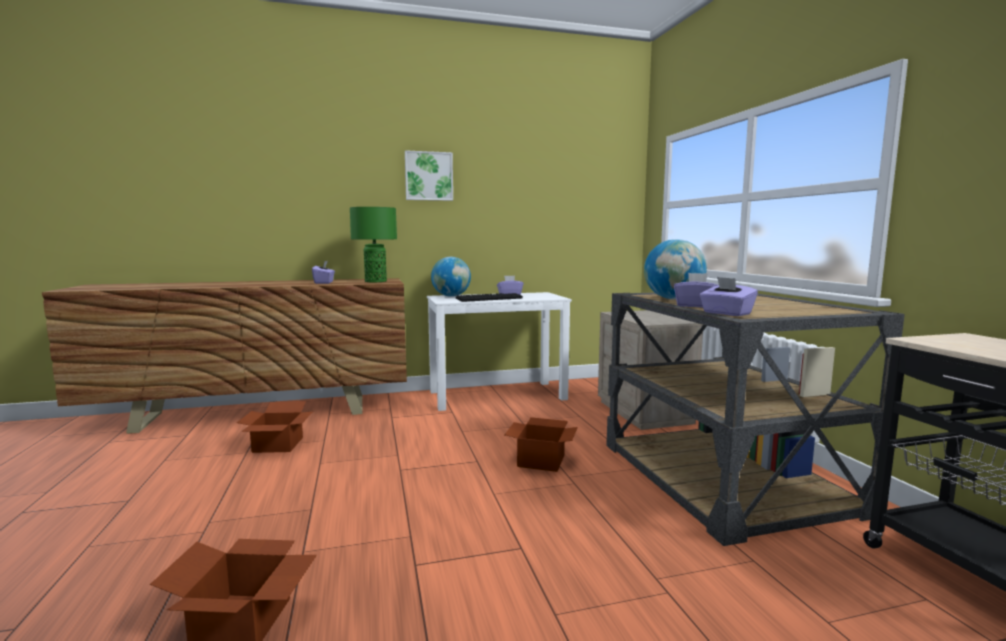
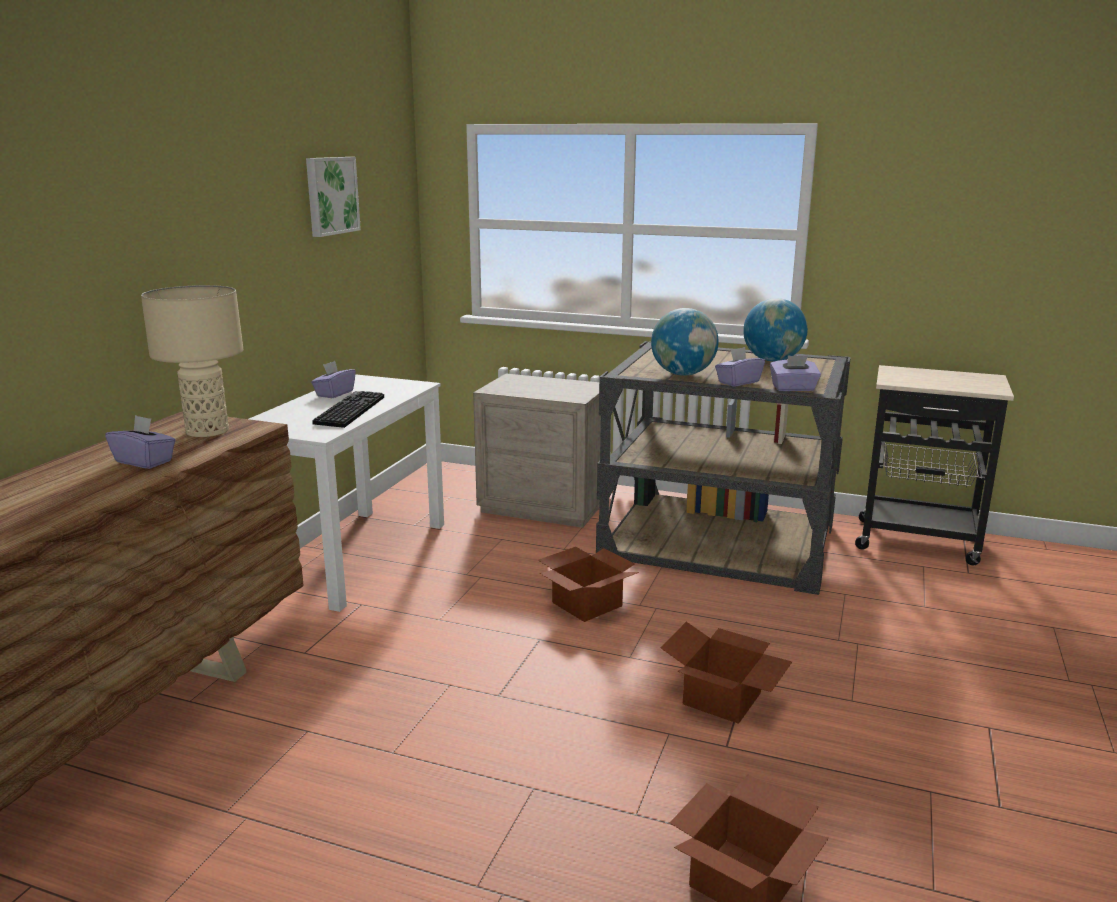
camera: 55 degrees left, 10 degrees up
cardboard box [237,401,313,453] -> cardboard box moved to [661,622,792,724]
green table lamp [350,207,397,282] -> beige table lamp [141,285,243,437]
picture [405,150,453,201] -> picture moved to [306,157,361,237]
globe [431,257,471,297] -> globe moved to [743,298,808,362]

